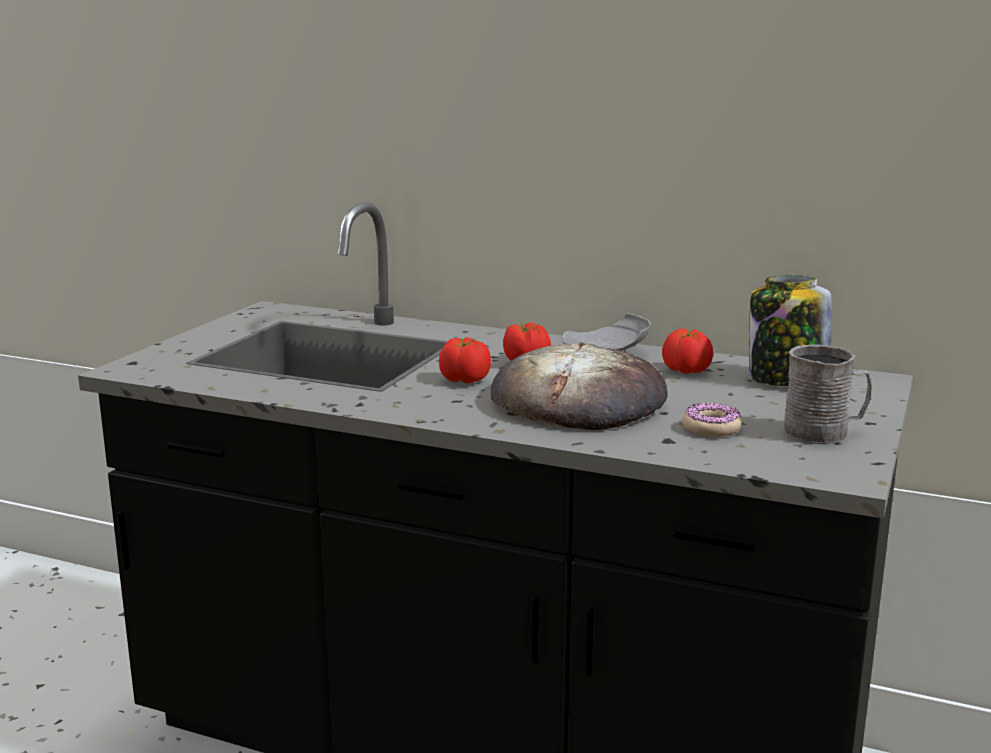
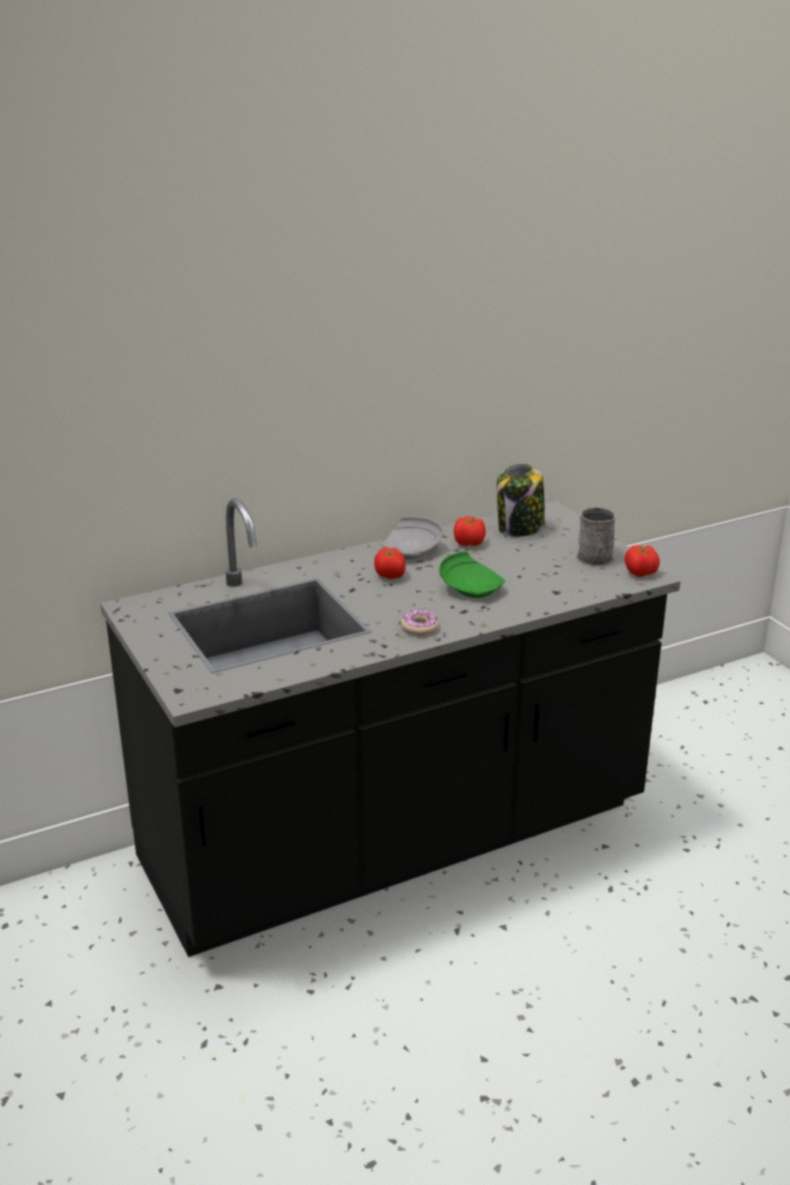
camera: 50 degrees left, 10 degrees up
tomato [439,337,491,384] -> tomato moved to [625,544,660,577]
bread [491,342,668,430] -> green plate [439,551,505,598]
donut [682,403,742,437] -> donut moved to [401,610,439,635]

